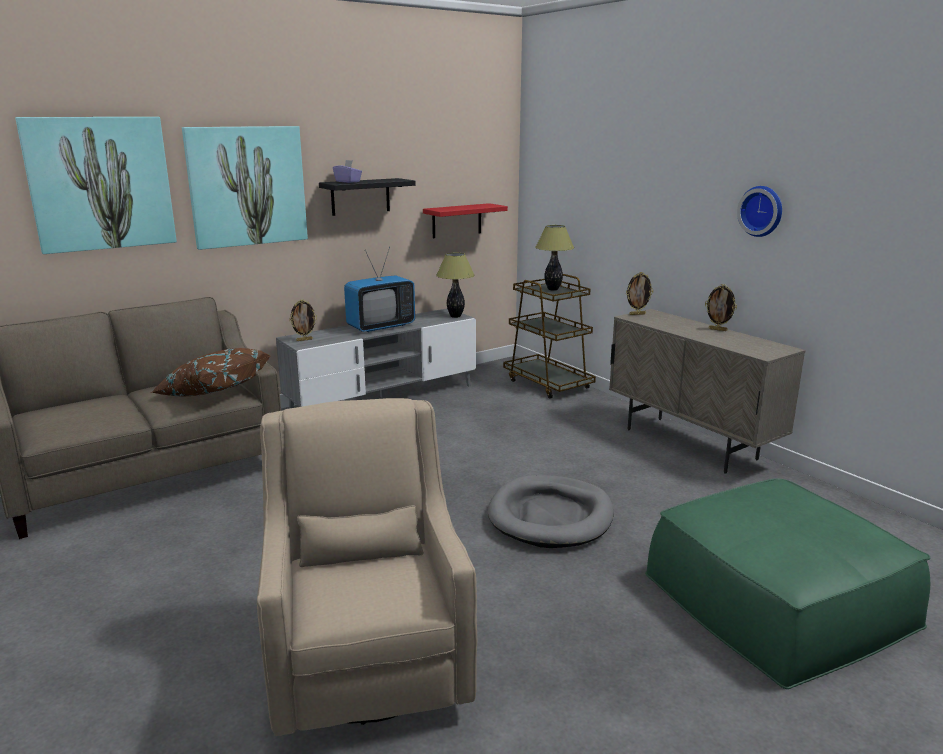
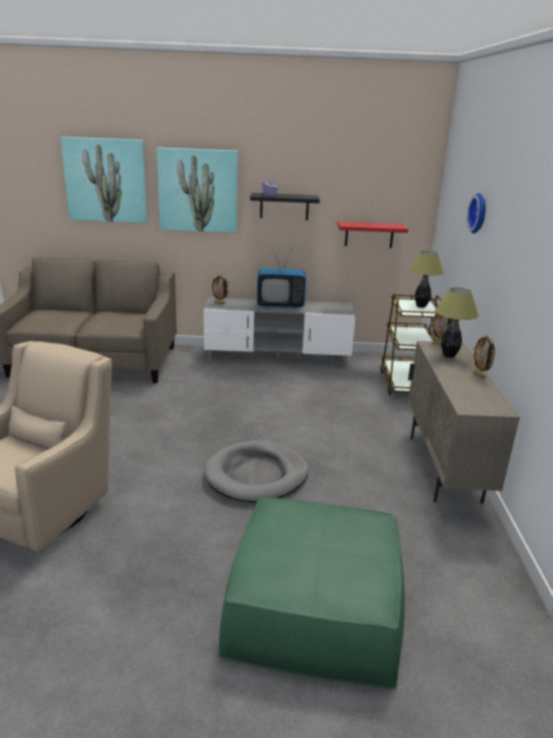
camera: 35 degrees right, 5 degrees up
brown pillow [151,348,270,396] -> none
table lamp [436,253,475,318] -> table lamp moved to [435,287,479,358]
wall clock [737,186,782,237] -> wall clock moved to [467,193,486,233]

